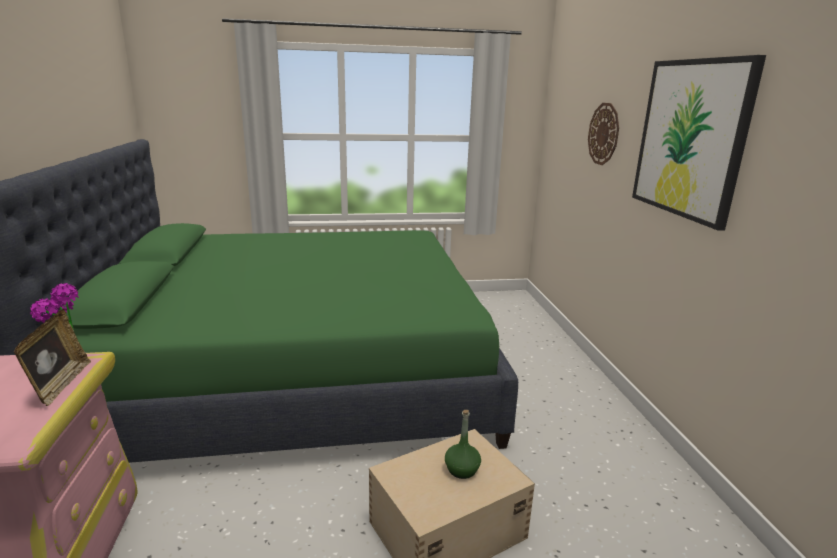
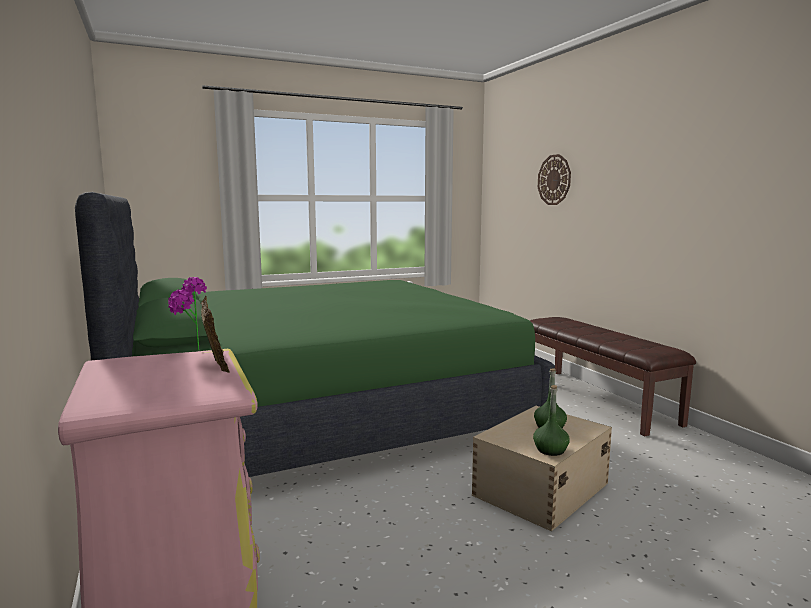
camera: 15 degrees left, 10 degrees down
picture [632,55,766,231] -> none
none -> brown bench [530,317,696,436]
none -> green bottle [533,385,570,456]

